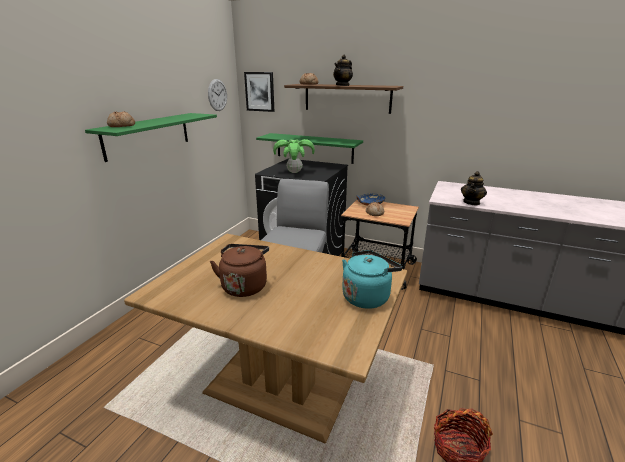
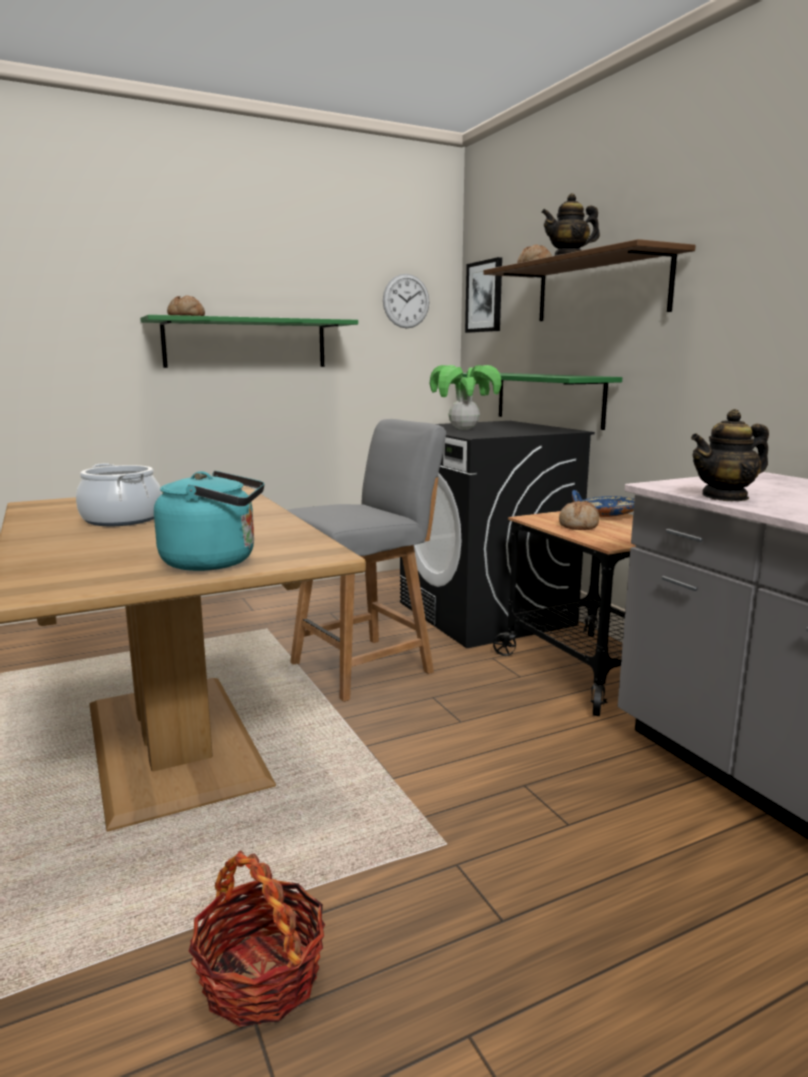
camera: 40 degrees right, 10 degrees down
brown kettle [210,244,269,297] -> cooking pot [76,463,162,526]

